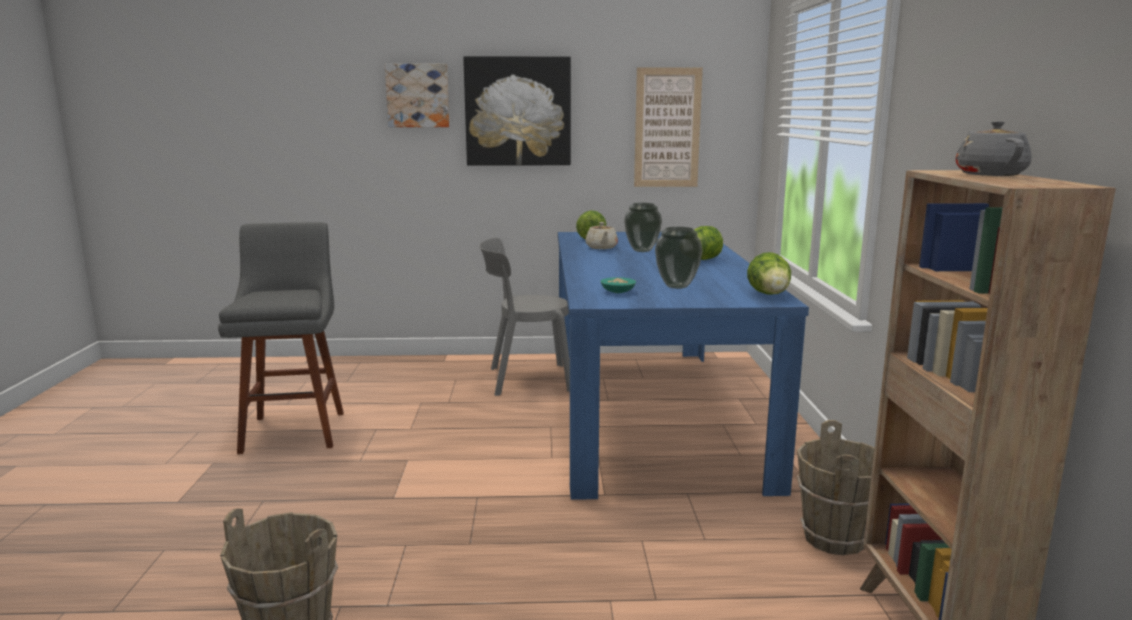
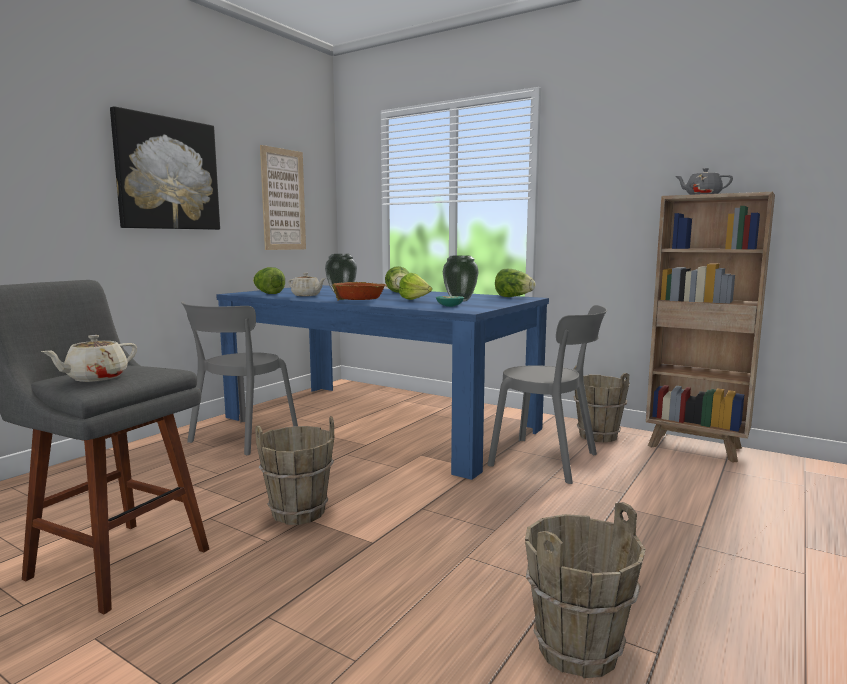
camera: 55 degrees left, 5 degrees down
picture [385,64,450,127] -> none
none -> beige teapot [41,335,137,382]
none -> brown bucket [255,416,334,525]
none -> bowl [332,282,387,301]
none -> lettuce [399,273,432,300]
none -> grey chair [488,305,607,484]

